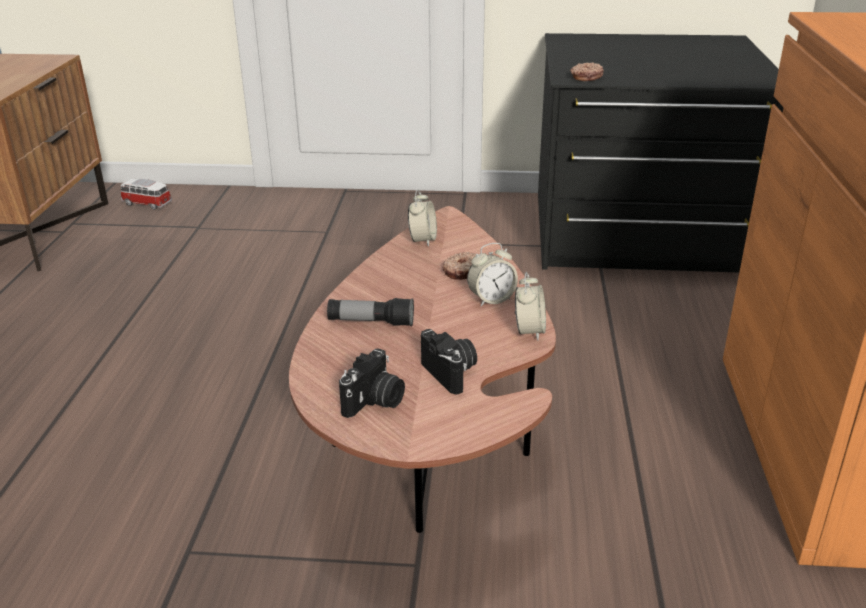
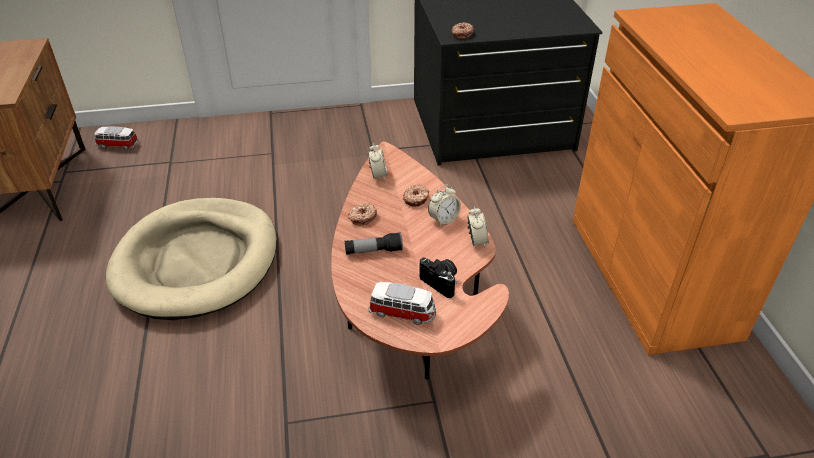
camera: 15 degrees left, 10 degrees up
camera [339,349,405,418] -> toy car [369,282,436,325]
none -> beige dog bed [106,198,277,320]
none -> donut [348,203,377,226]

